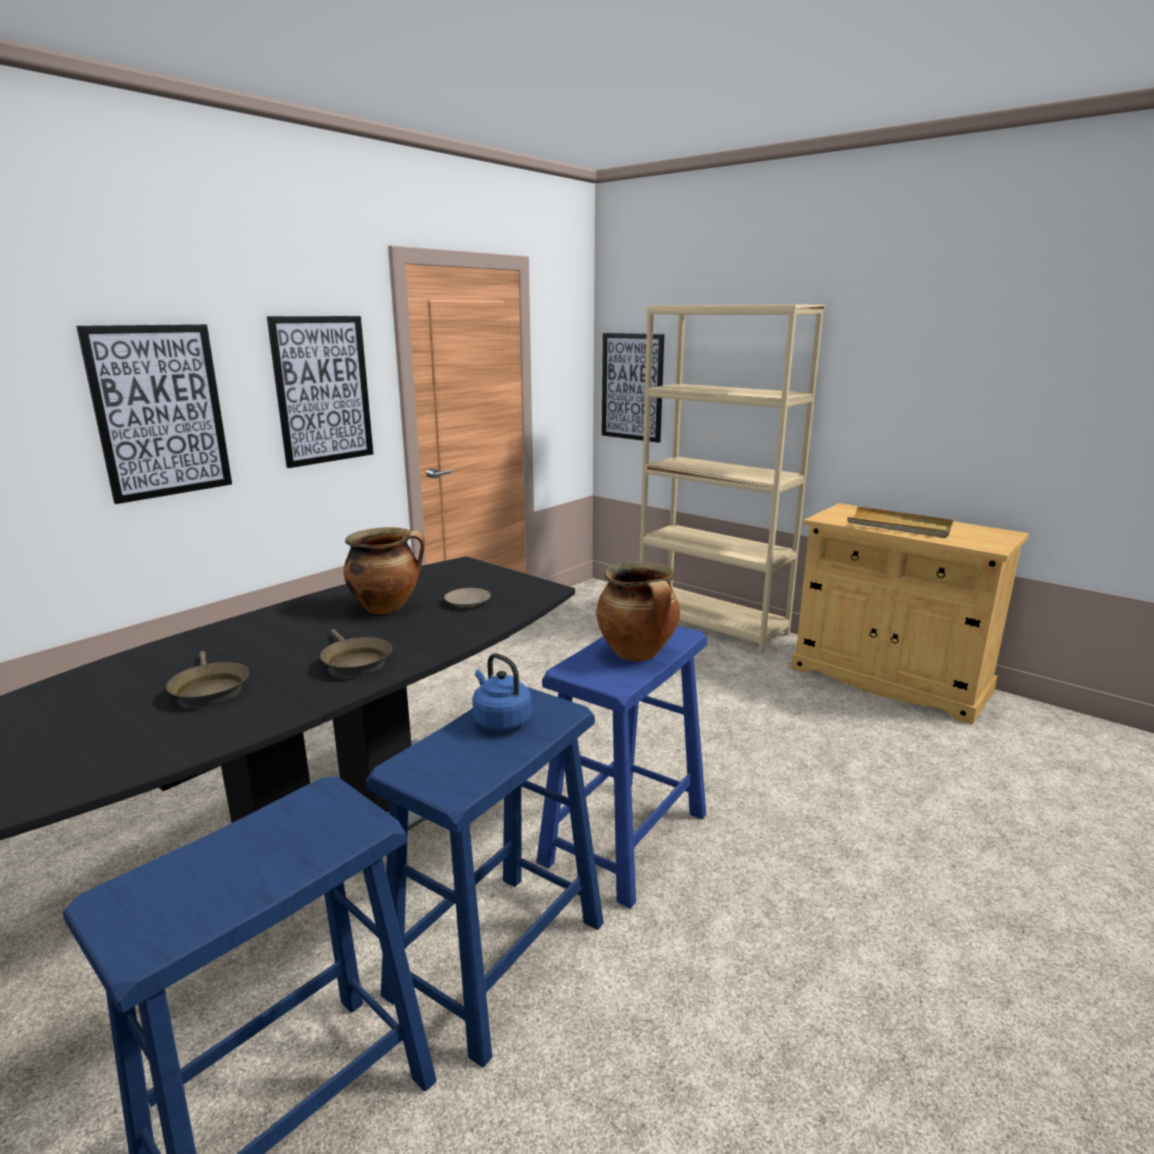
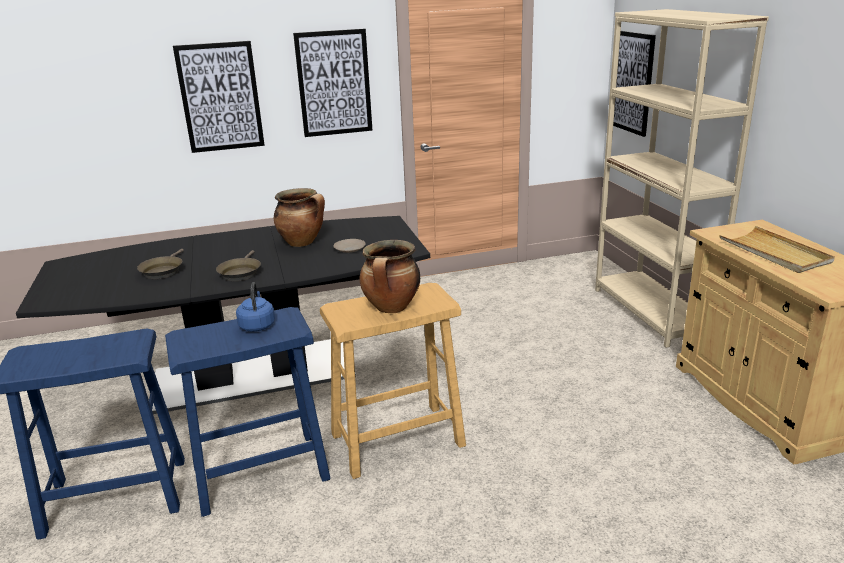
camera: 35 degrees right, 5 degrees up
blue stool [536,626,707,909] -> beige stool [320,283,466,479]

